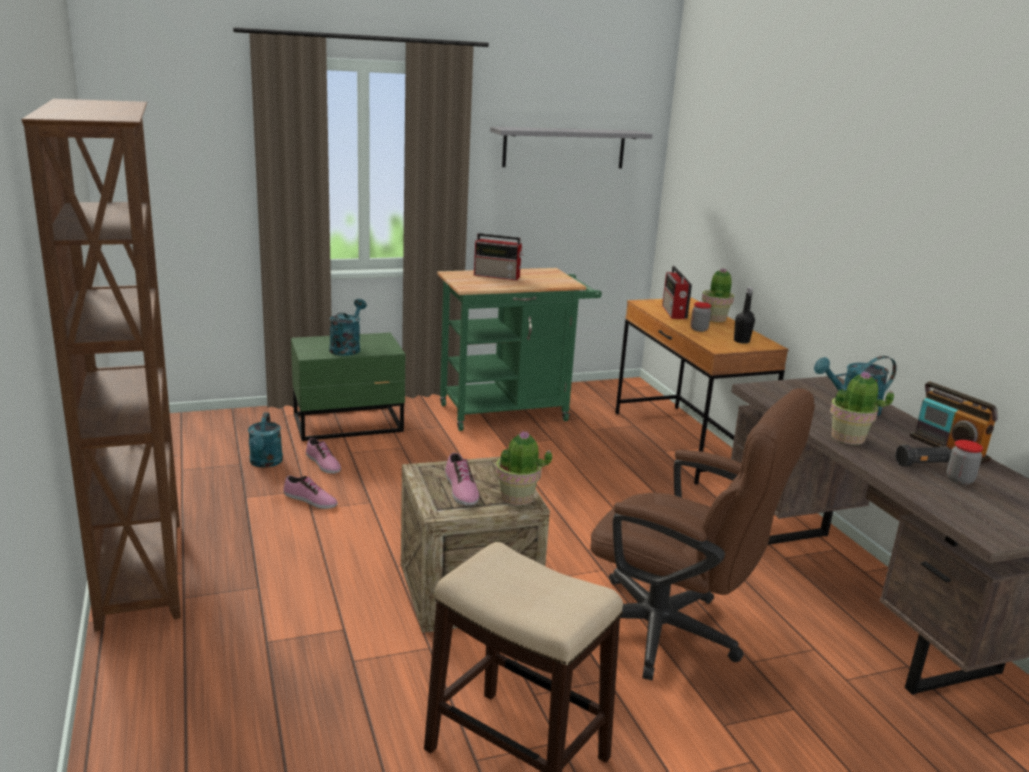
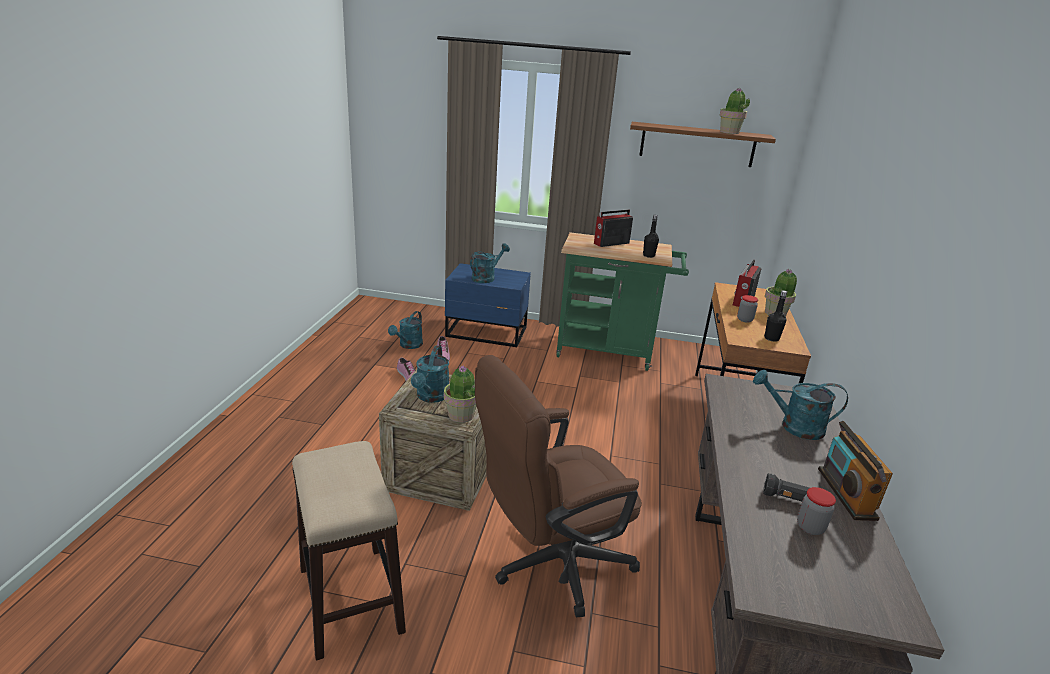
camera: 30 degrees right, 5 degrees up
brown bookcase [22,99,181,631] -> none
green nightstand [291,333,405,441] -> blue nightstand [445,263,531,347]
shoe [445,453,479,506] -> turquoise watering can [411,346,449,403]
radio [474,233,523,281] -> radio turned 105 degrees clockwise [594,209,633,247]
grey shelf [490,127,653,168] -> brown shelf [630,122,776,167]
brown office chair [591,388,815,681] -> brown office chair turned 90 degrees clockwise [475,355,642,618]
potted plant [830,371,894,445] -> potted plant moved to [719,88,750,134]
none -> black bottle [643,215,659,258]

